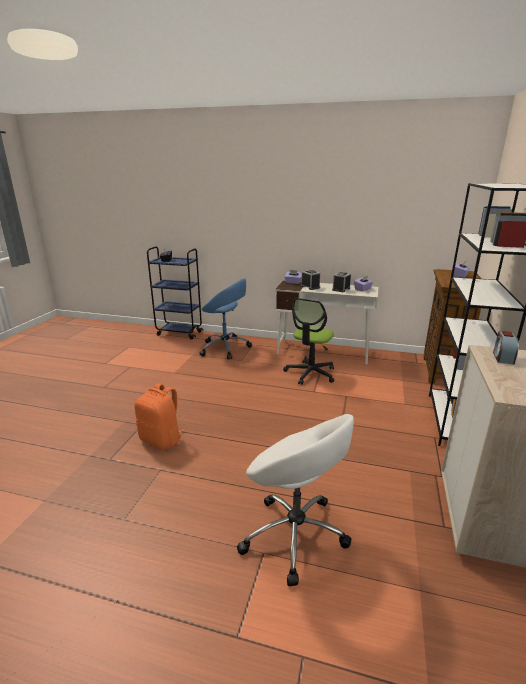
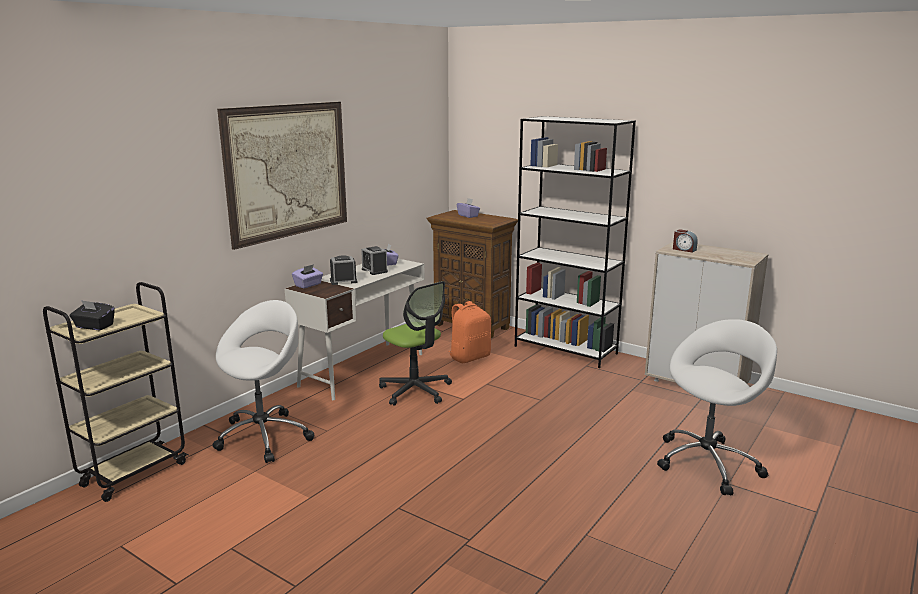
camera: 70 degrees left, 5 degrees down
orange backpack [134,383,184,450] -> orange backpack moved to [449,301,491,363]
blue cart [147,246,203,340] -> beige cart [43,282,190,502]
blue office chair [199,278,252,359] -> white office chair [212,300,314,463]
none -> picture [217,102,347,250]

